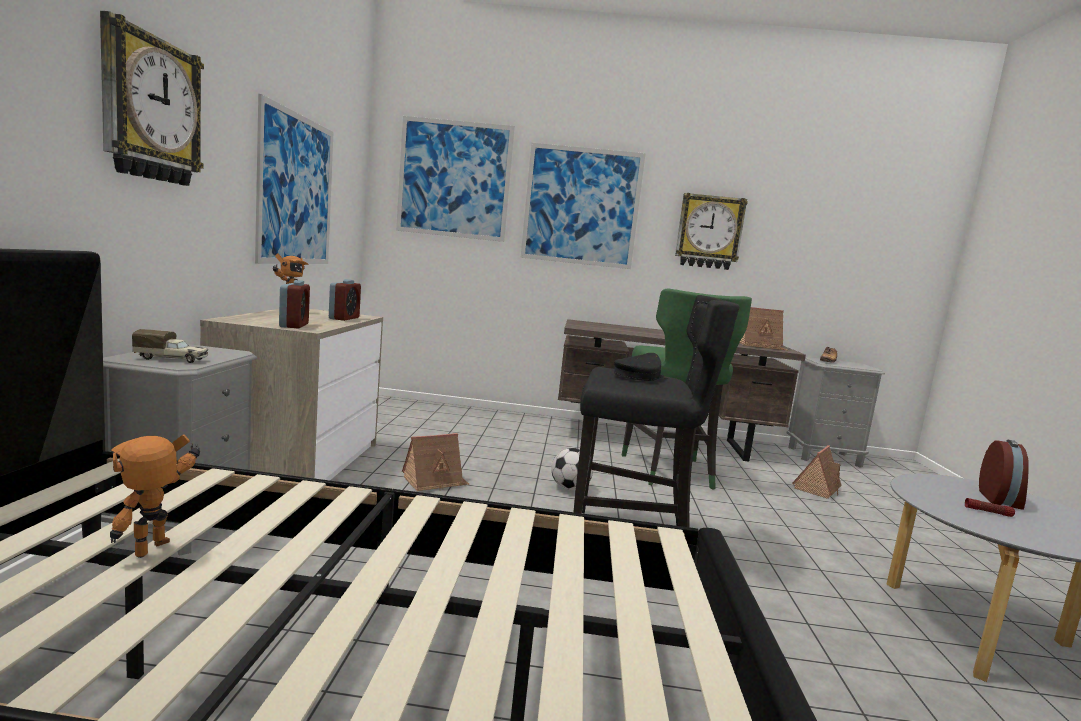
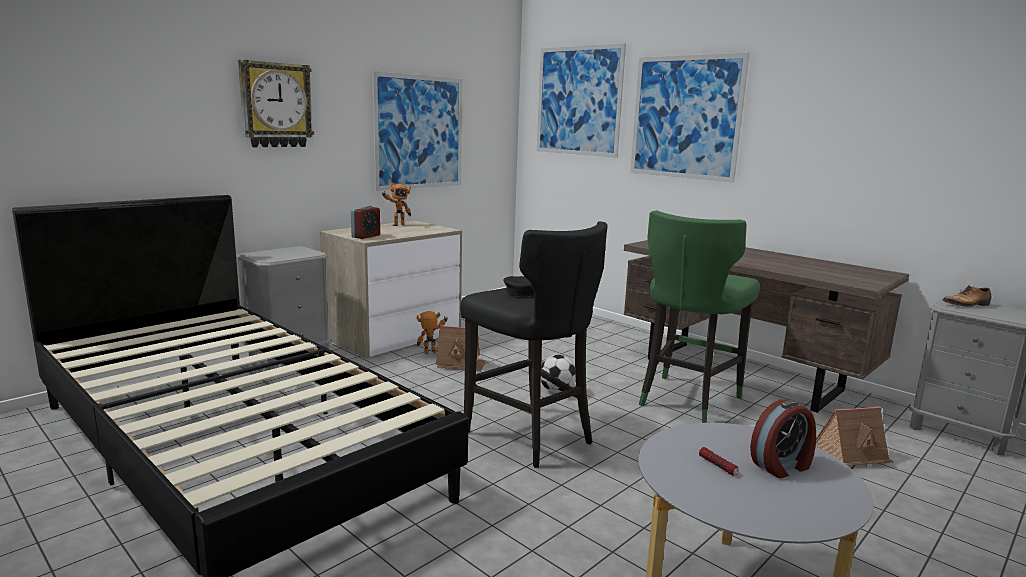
camera: 40 degrees right, 5 degrees up
toy robot [110,434,201,558] -> toy robot moved to [417,311,448,354]
toy truck [132,329,209,363] -> none
alarm clock [329,279,361,321] -> none
wall clock [675,193,748,270] -> none
toy house [739,307,788,351] -> none

